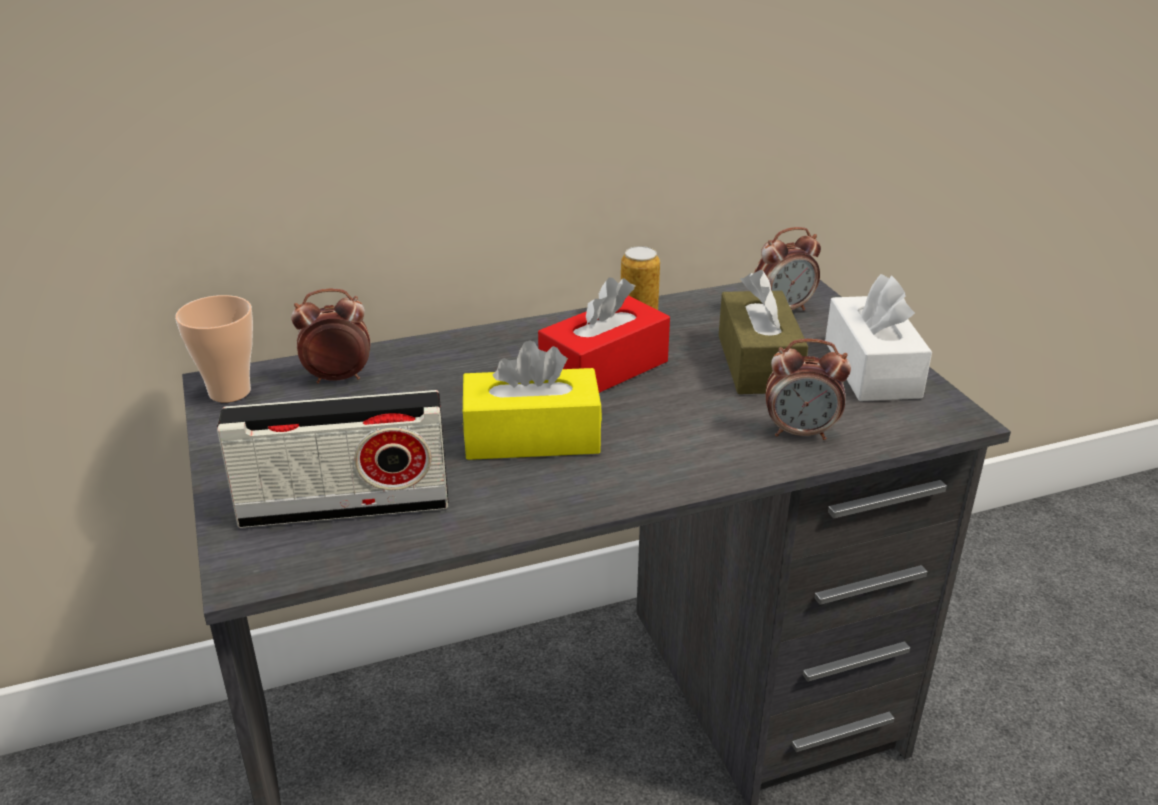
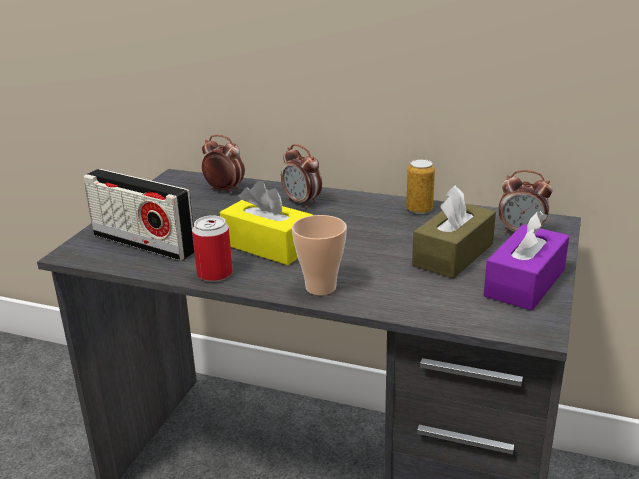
camera: 40 degrees right, 5 degrees down
cup [175,295,253,402] -> cup moved to [292,215,347,295]
red tissue box [538,278,670,393] -> none
alarm clock [766,339,851,440] -> alarm clock moved to [281,144,322,208]
white tissue box [825,274,932,401] -> purple tissue box [484,211,569,311]
none -> can [192,215,233,282]

